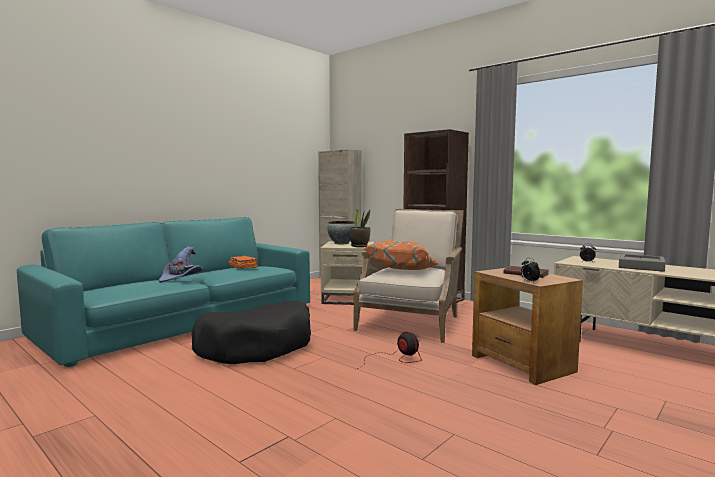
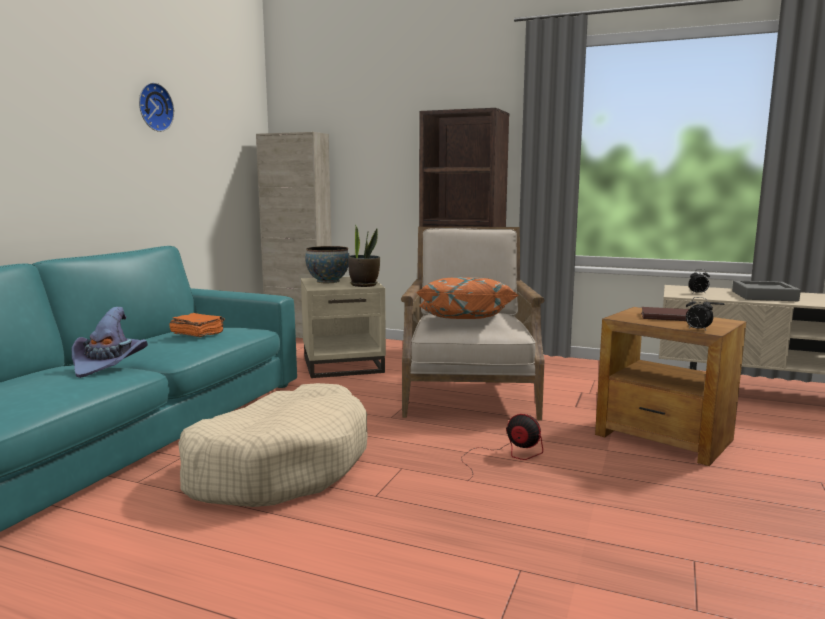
camera: 20 degrees left, 5 degrees up
black dog bed [191,301,311,364] -> beige dog bed [178,383,368,507]
none -> wall clock [139,83,174,132]

